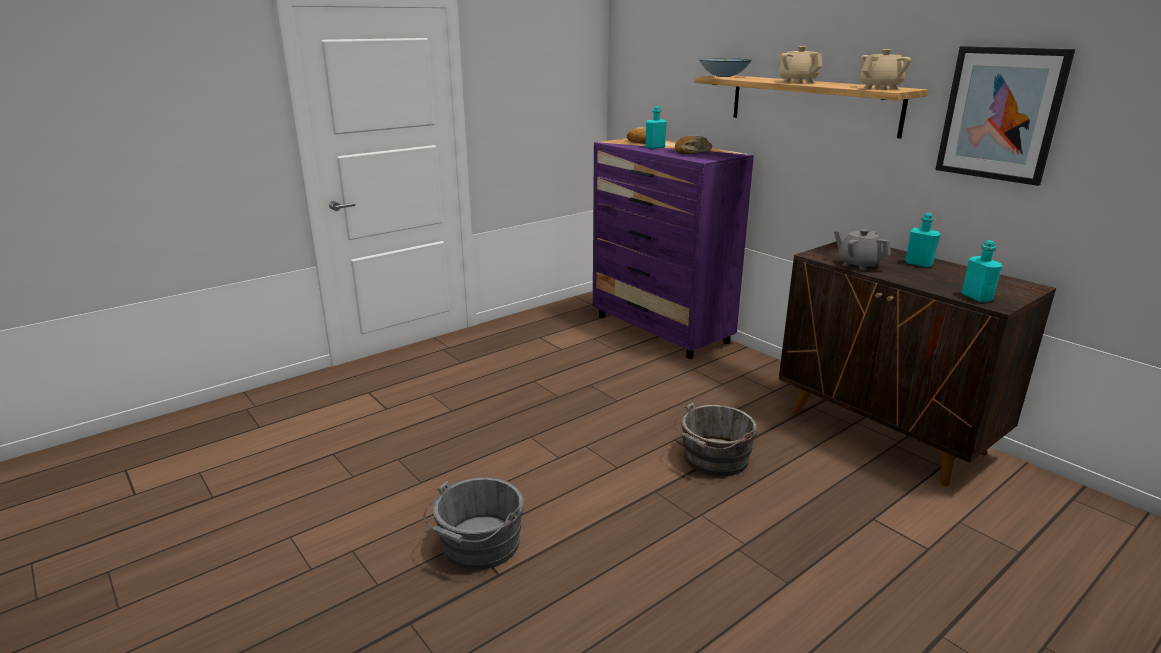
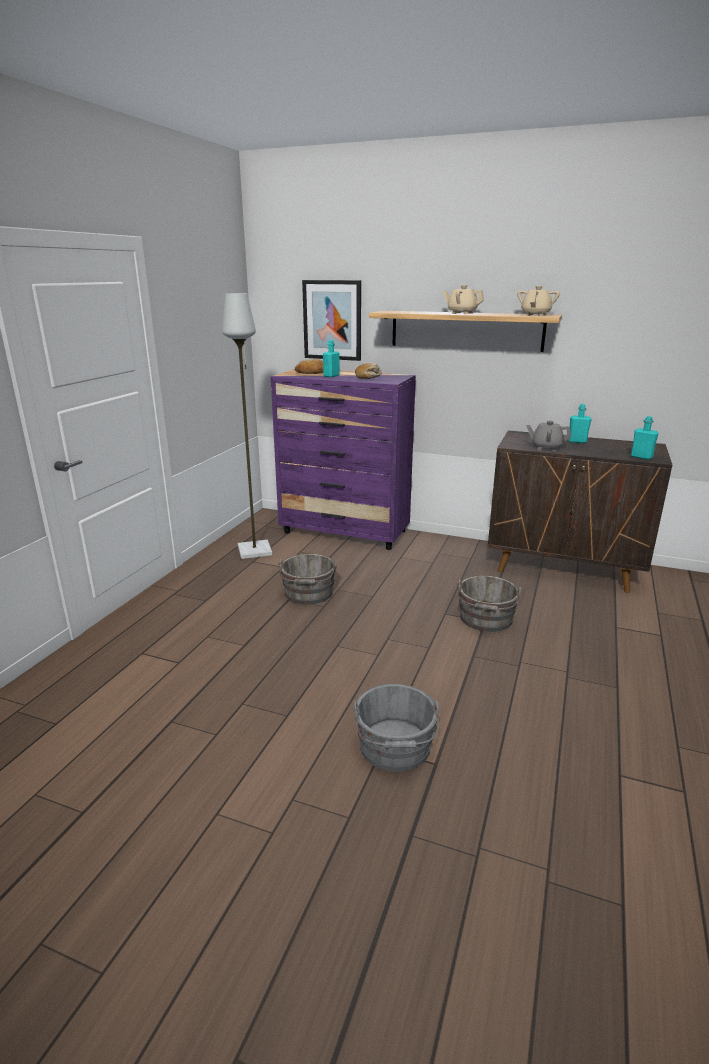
camera: 30 degrees left, 0 degrees up
bowl [699,58,752,77] -> none
picture [935,46,1075,186] -> picture moved to [302,280,361,361]
none -> grey floor lamp [222,293,272,559]
none -> grey bucket [278,554,337,605]

